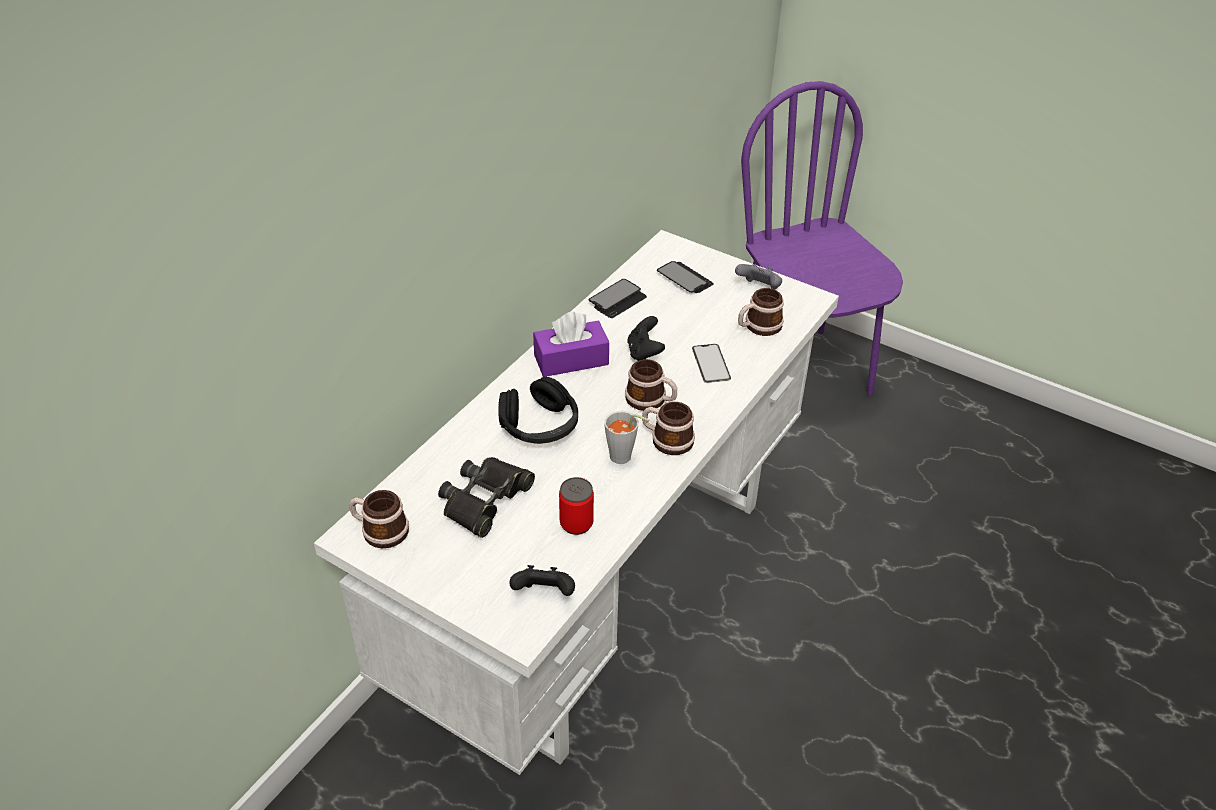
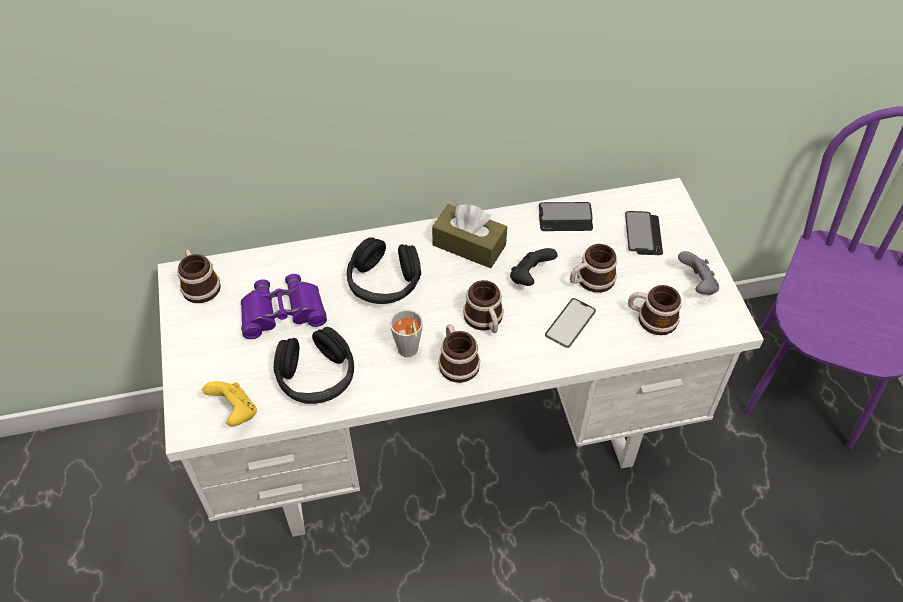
camera: 45 degrees right, 10 degrees up
black binoculars [438,457,535,538] -> purple binoculars [241,274,327,339]
black game controller [509,565,575,596] -> yellow game controller [202,381,257,427]
purple tissue box [533,311,609,377] -> brown tissue box [432,204,507,268]
can [559,477,594,535] -> black headphones [274,327,354,404]
none -> mug [570,244,617,293]

